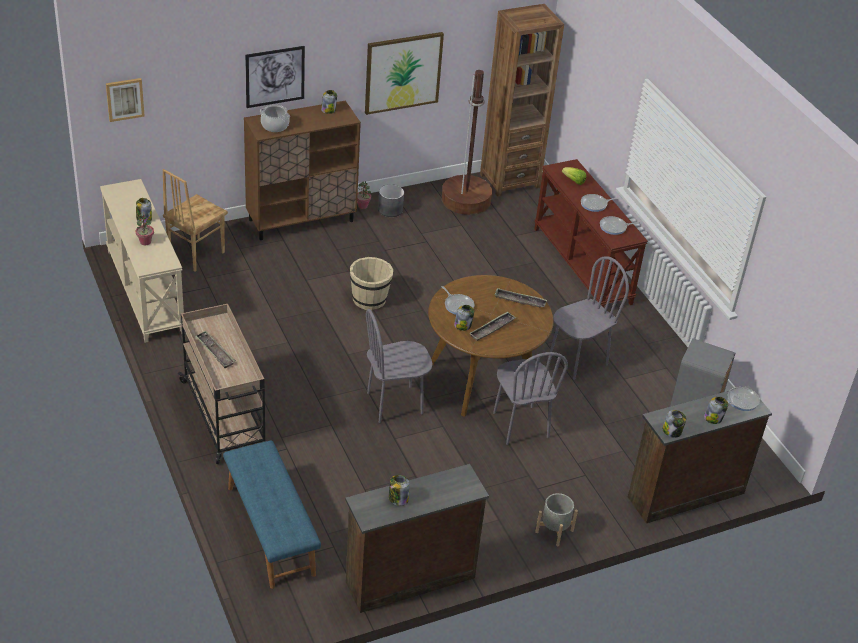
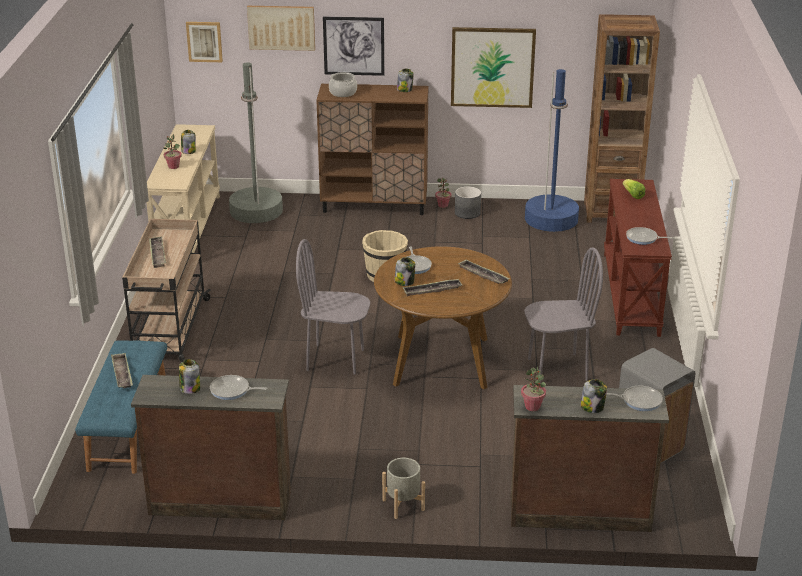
camera: 30 degrees right, 10 degrees down
brown chair [163,169,228,272] -> grey floor lamp [229,62,283,223]
brown floor lamp [442,70,492,215] -> blue floor lamp [525,69,579,232]
grey chair [493,352,568,445] -> none
frying pan [581,194,620,212] -> frying pan moved to [210,375,267,400]
jar [663,410,686,438] -> potted plant [521,367,546,411]
none -> tray [111,353,133,388]
none -> picture [247,6,315,51]

